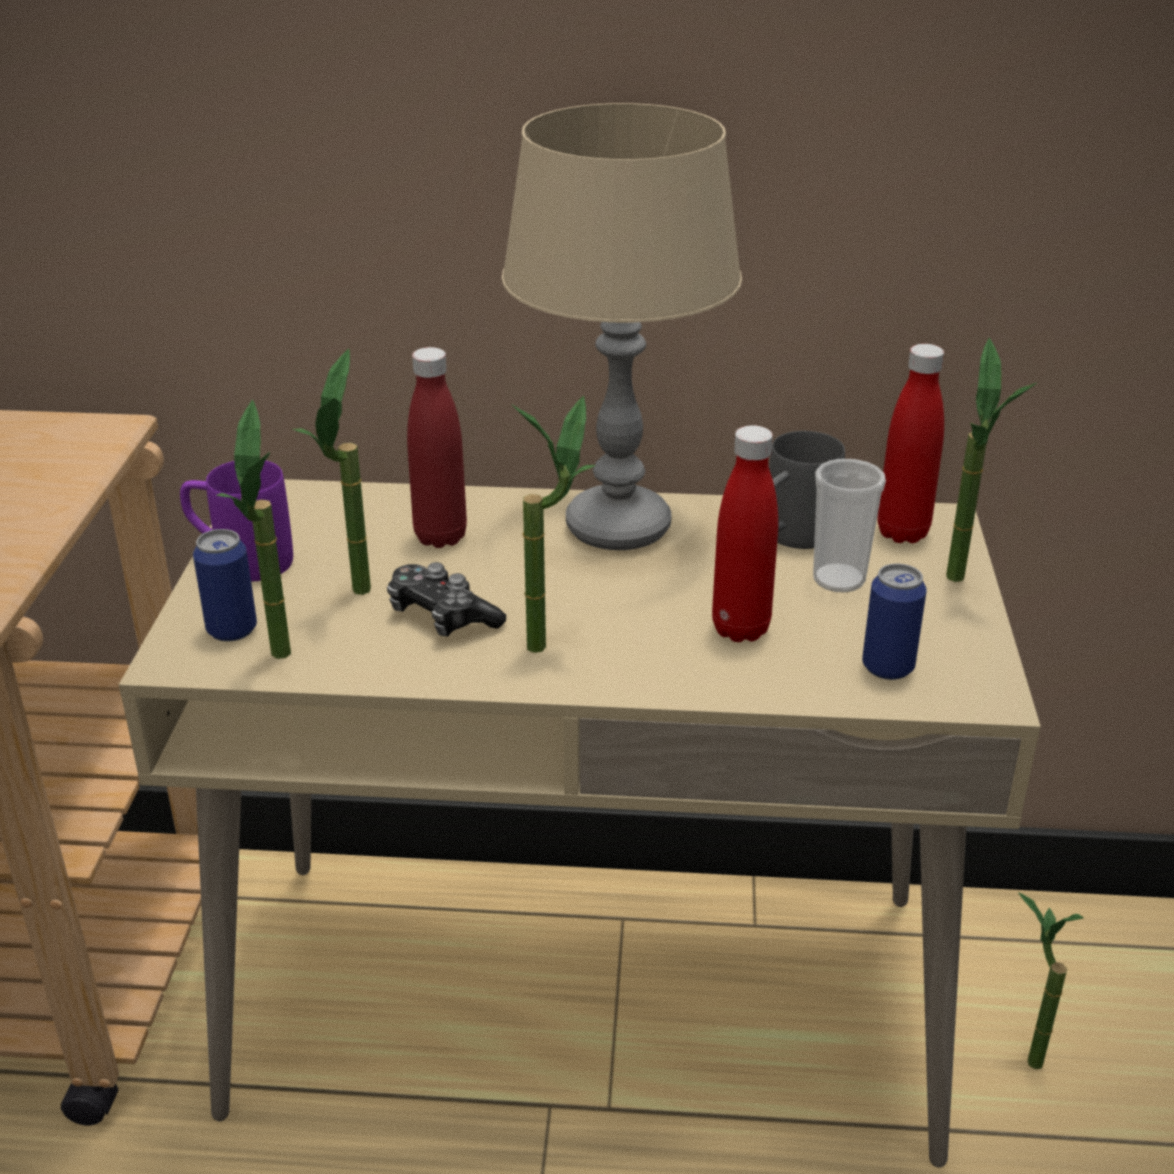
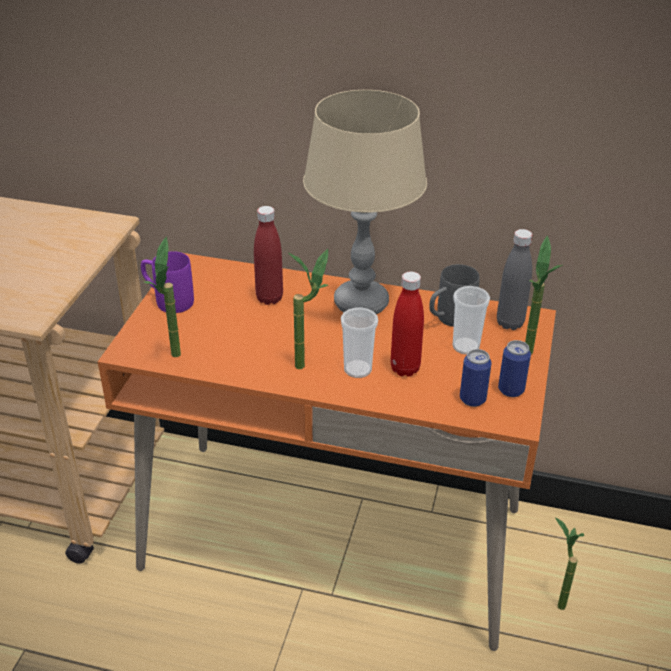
camera: 10 degrees right, 5 degrees up
beige desk [119,479,1041,1168] -> orange desk [98,253,556,651]
can [193,529,257,642] -> can moved to [498,340,531,397]
potted plant [293,349,371,595] -> none
game controller [387,562,506,637] -> none
red bottle [878,344,944,543] -> grey bottle [497,229,532,330]
none -> cup [341,307,378,378]

